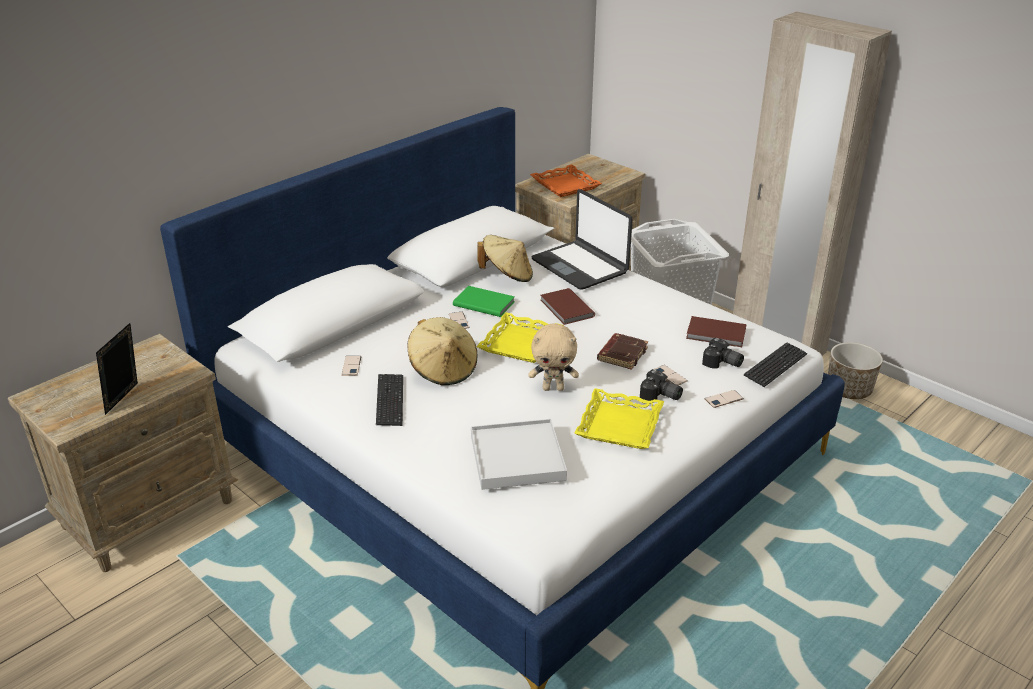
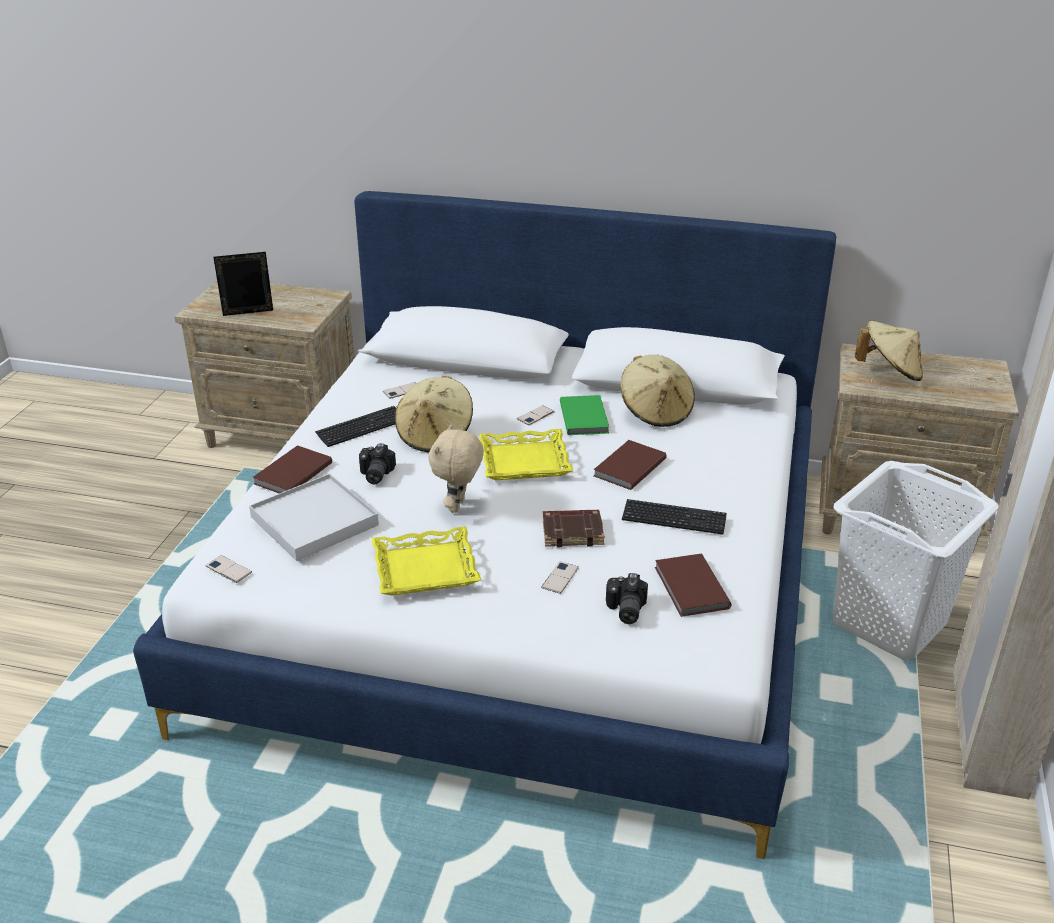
camera: 60 degrees right, 0 degrees up
beige plush toy [529,323,579,391] -> beige plush toy turned 45 degrees clockwise [428,424,484,513]
orange tray [530,165,602,197] -> beige hat [855,321,923,381]
laptop [531,189,633,290] -> none
camera [640,369,683,401] -> camera moved to [359,443,396,484]
phone [705,390,744,408] -> phone moved to [205,555,252,583]
keyboard [743,342,807,387] -> keyboard moved to [622,499,727,534]
planter [828,342,883,399] -> none
none -> brown book [252,445,332,493]

